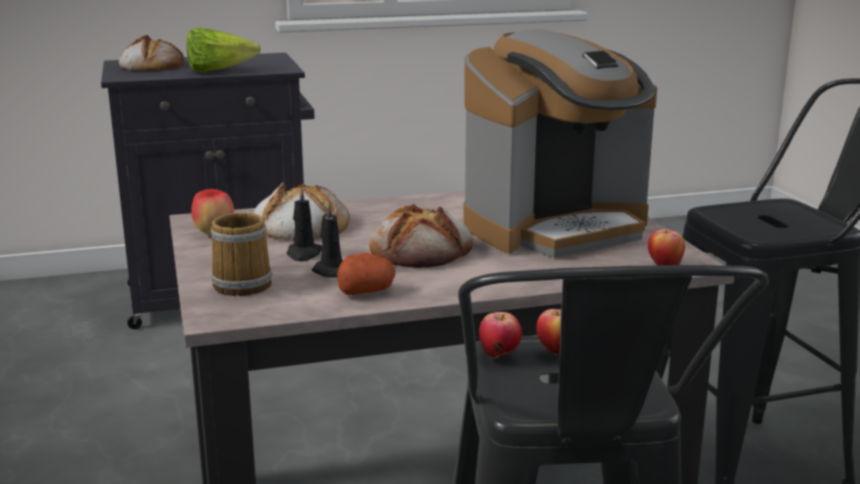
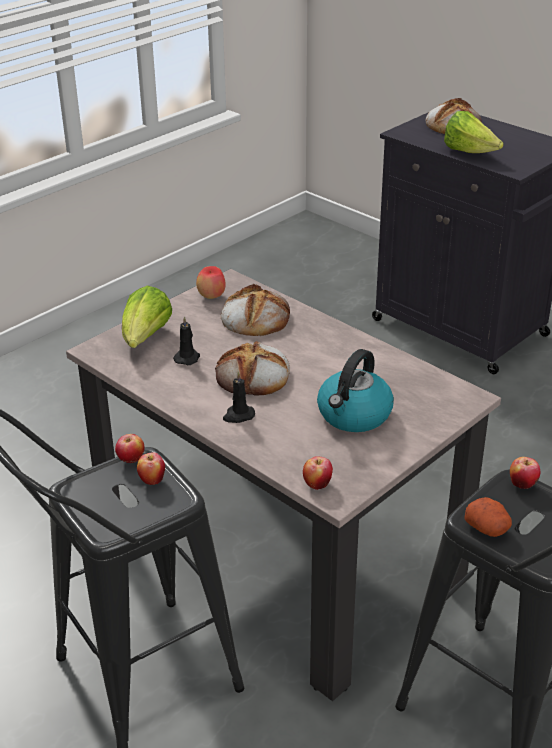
camera: 60 degrees right, 15 degrees up
mug [211,212,273,296] -> lettuce [122,286,172,348]
black candle [287,187,322,261] -> black candle moved to [223,371,255,423]
potato [337,253,395,295] -> potato moved to [464,497,512,537]
coffee machine [464,29,657,258] -> kettle [317,349,394,432]
none -> apple [510,457,540,489]

